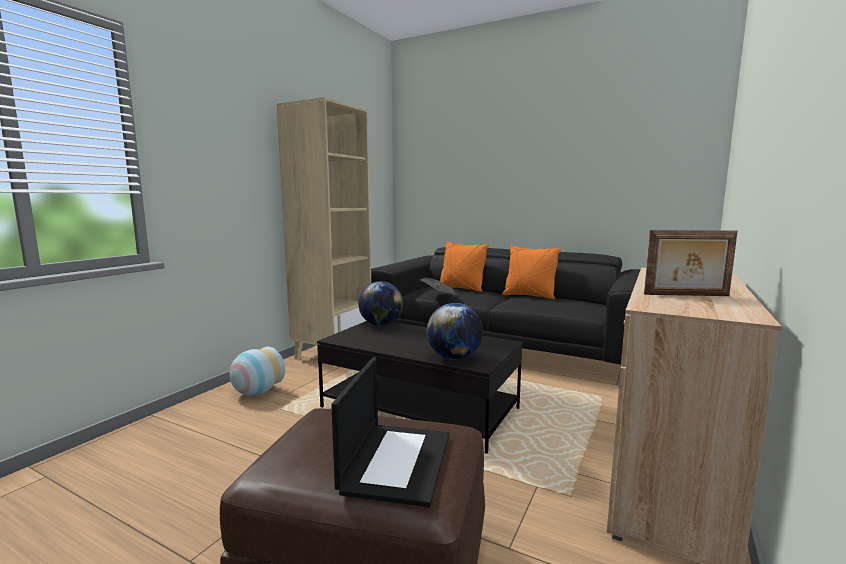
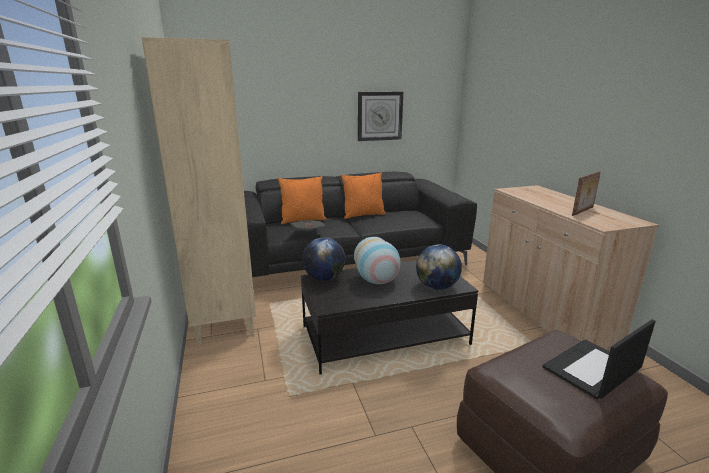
camera: 45 degrees left, 10 degrees up
vase [229,346,285,396] -> vase moved to [354,237,401,284]
laptop [331,357,449,507] -> laptop turned 90 degrees counterclockwise [543,319,656,399]
none -> wall clock [358,92,403,141]

